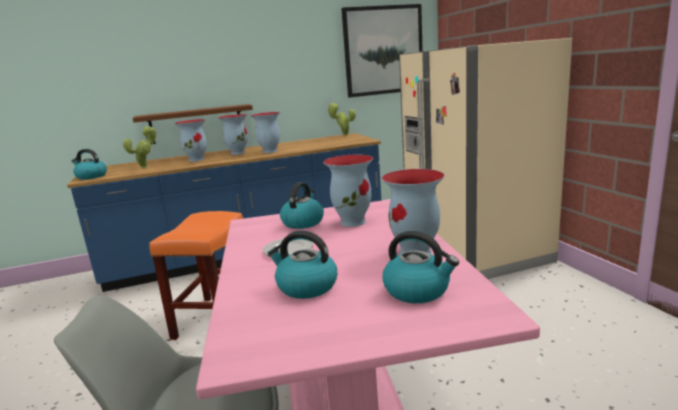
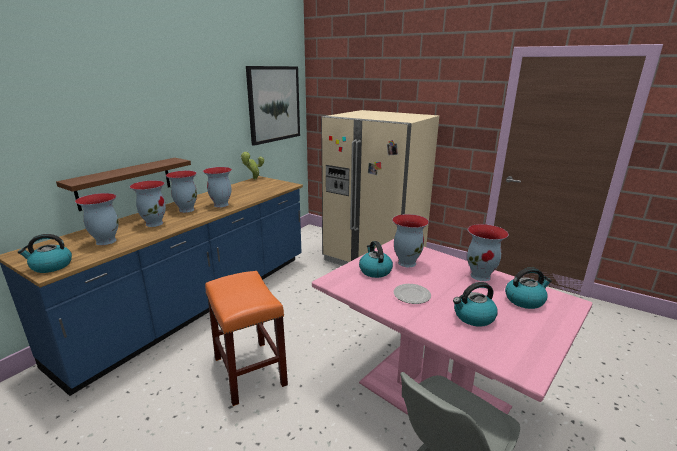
camera: 40 degrees left, 5 degrees up
potted plant [122,126,157,168] -> vase [75,193,119,245]

